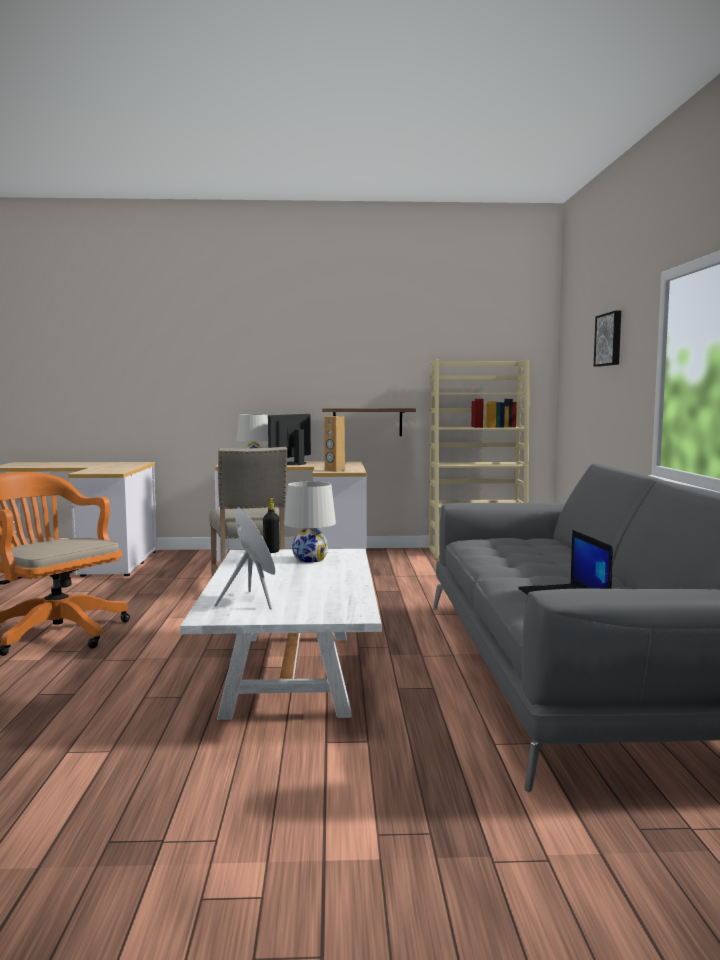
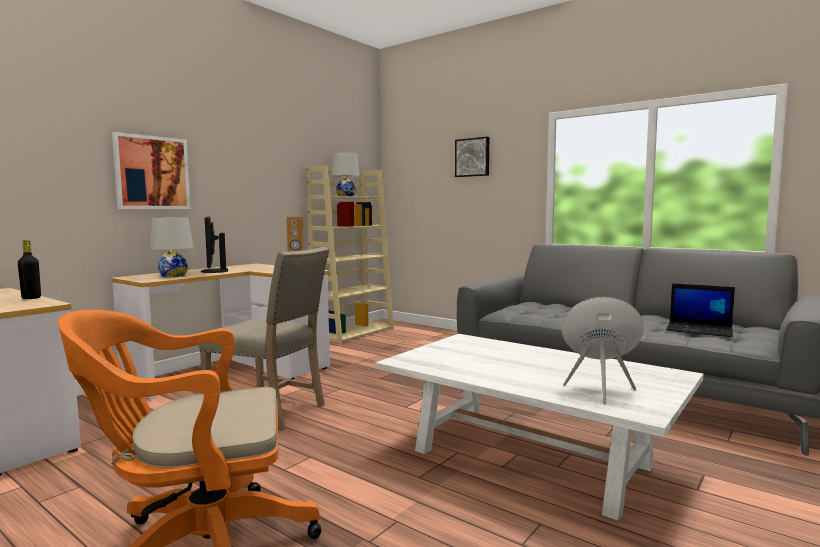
camera: 50 degrees left, 0 degrees up
black bottle [263,498,280,553] -> black bottle moved to [18,240,41,299]
white table lamp [284,481,336,563] -> white table lamp moved to [331,153,360,196]
shelf [322,408,416,436] -> none
none -> picture [112,132,190,209]

